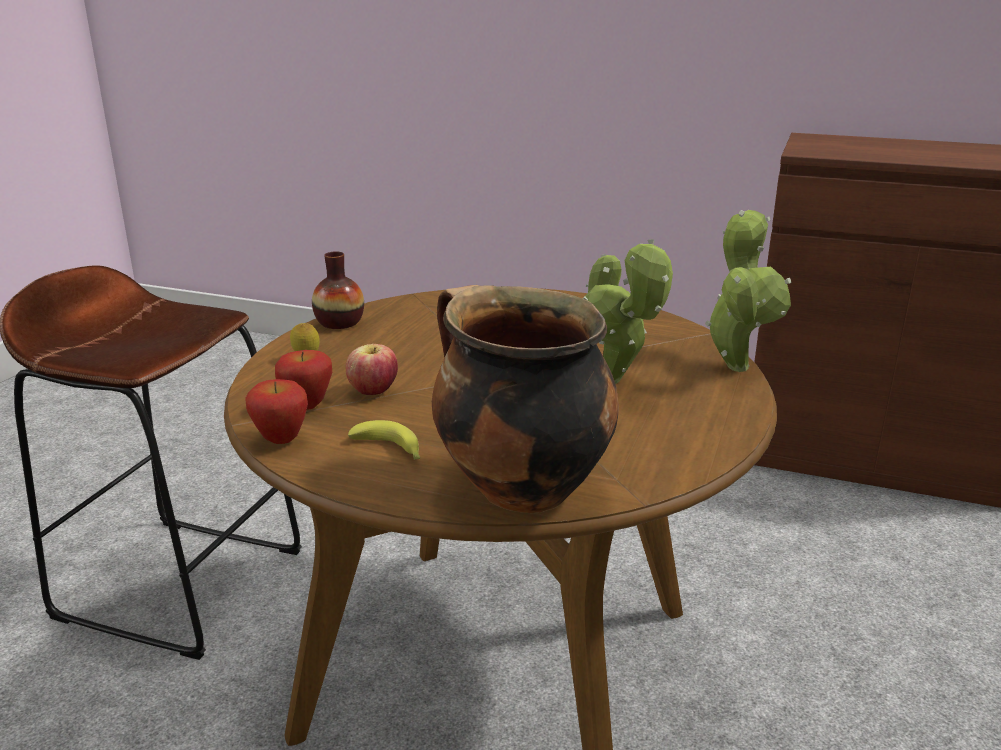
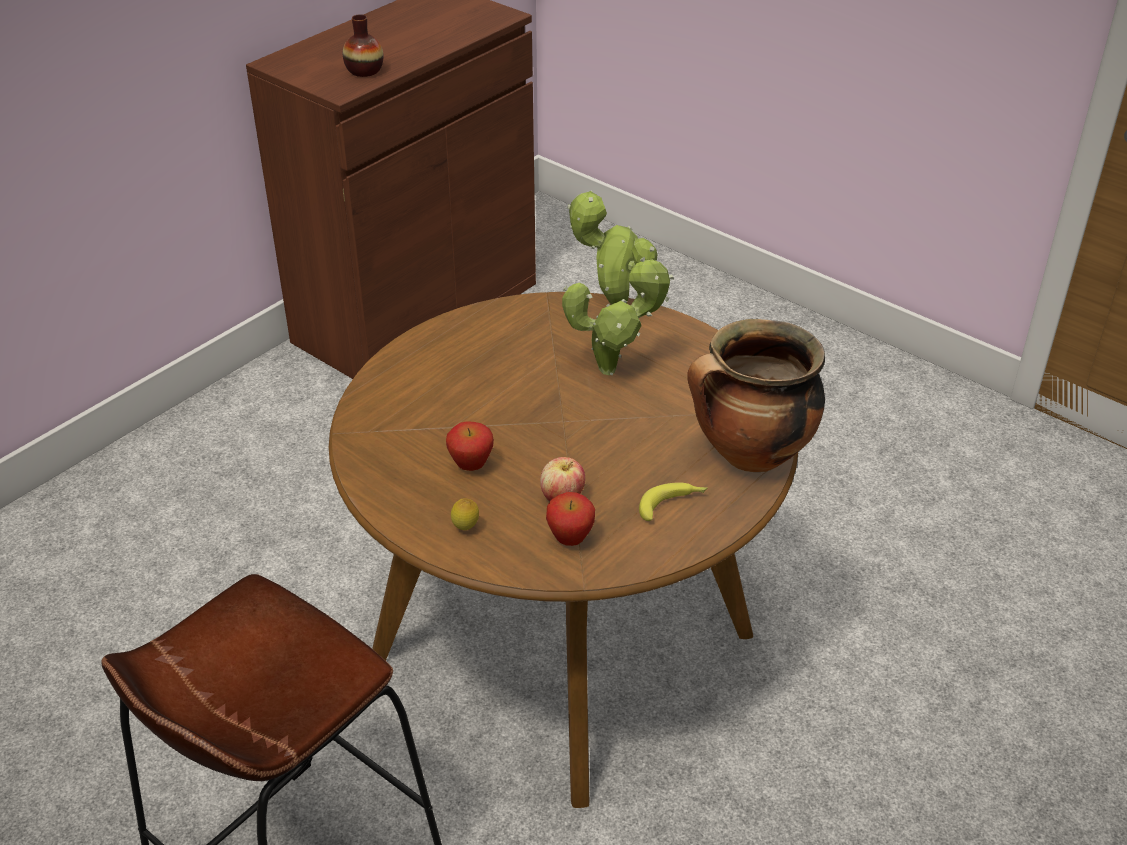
camera: 70 degrees left, 15 degrees up
apple [245,379,308,444] -> apple moved to [446,421,494,471]
vase [312,251,364,329] -> vase moved to [343,14,383,77]

